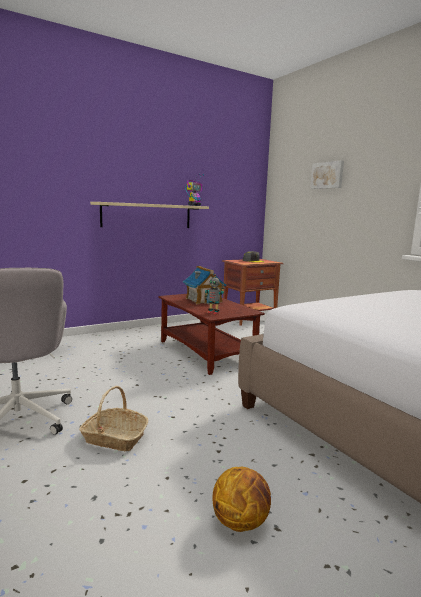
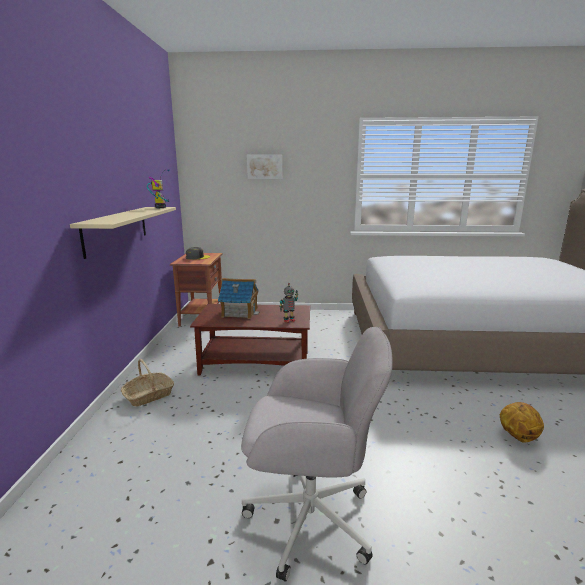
camera: 55 degrees left, 5 degrees up
basket [79,386,148,451] -> basket moved to [121,359,174,407]

